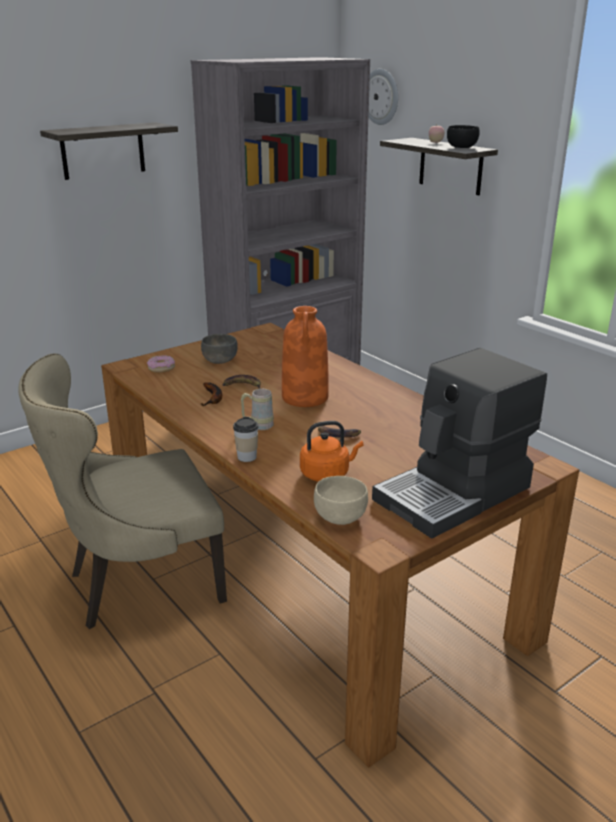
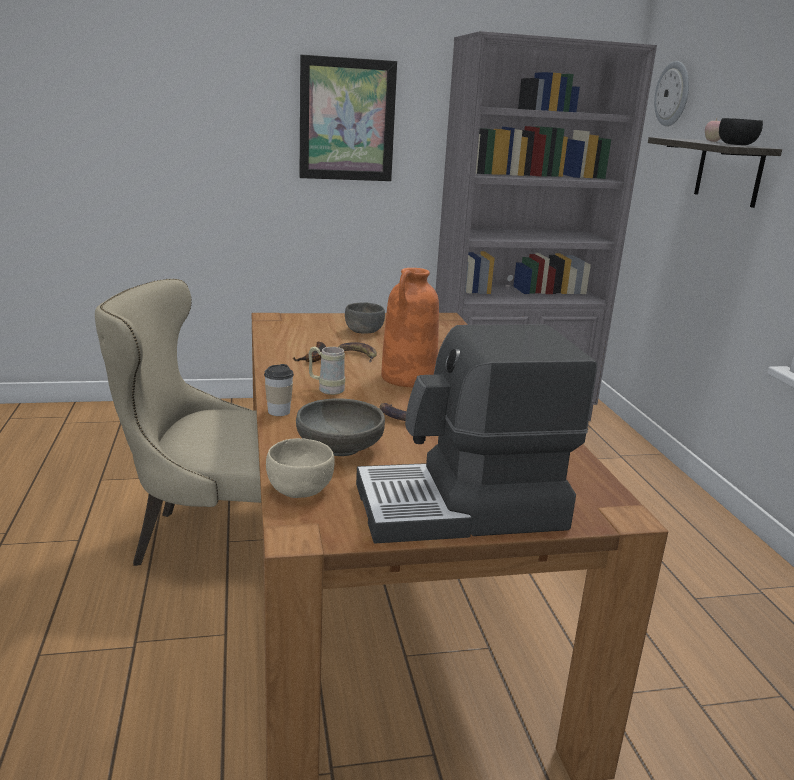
camera: 25 degrees right, 5 degrees down
shelf [40,122,178,180] -> picture [300,55,397,181]
donut [147,355,175,373] -> none
orange kettle [300,421,363,482] -> grey bowl [296,398,385,456]

